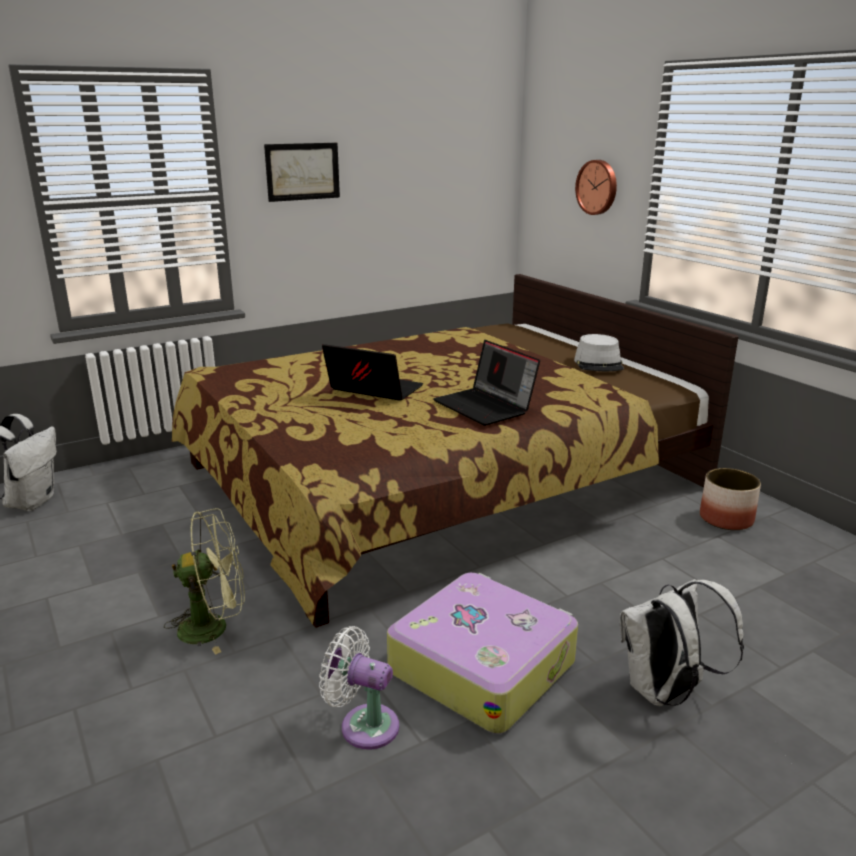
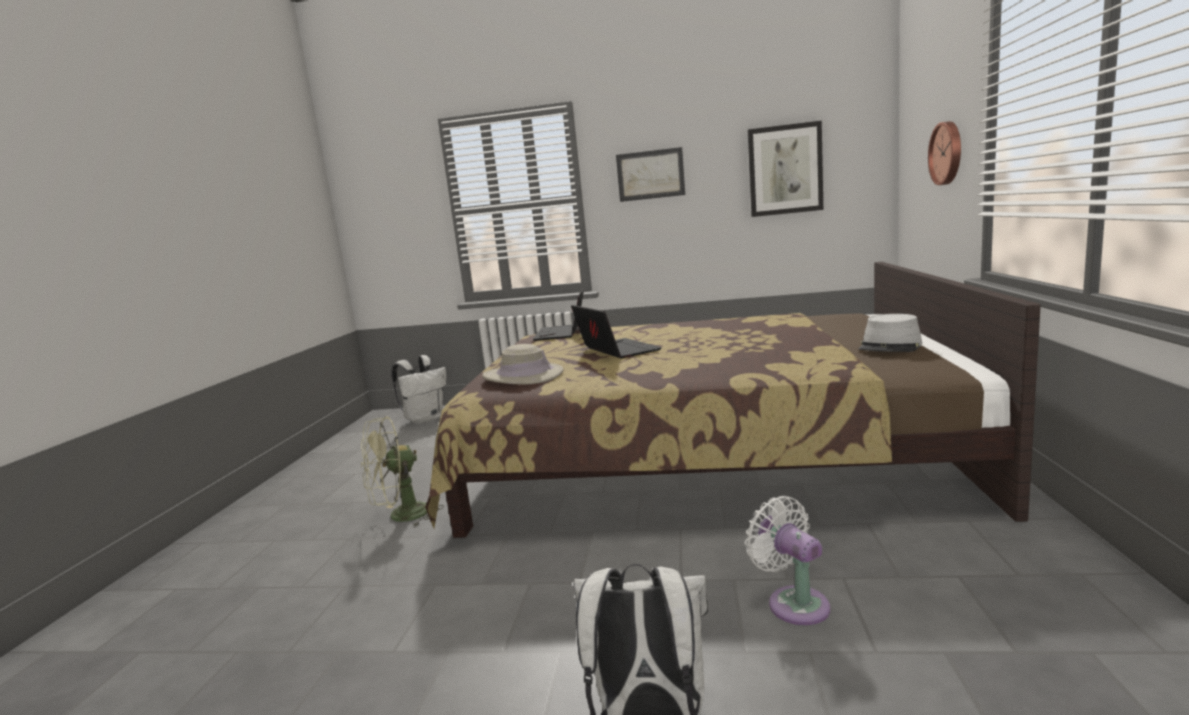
camera: 40 degrees right, 10 degrees down
green fan [164,508,245,655] -> green fan turned 120 degrees clockwise [361,416,444,527]
white fan [319,626,399,749] -> white fan moved to [745,496,830,625]
suitcase [387,573,578,734] -> none
laptop [434,340,540,426] -> laptop moved to [533,289,584,341]
planter [700,468,761,530] -> none
none -> beige hat [482,344,563,385]
none -> picture [748,121,823,217]

